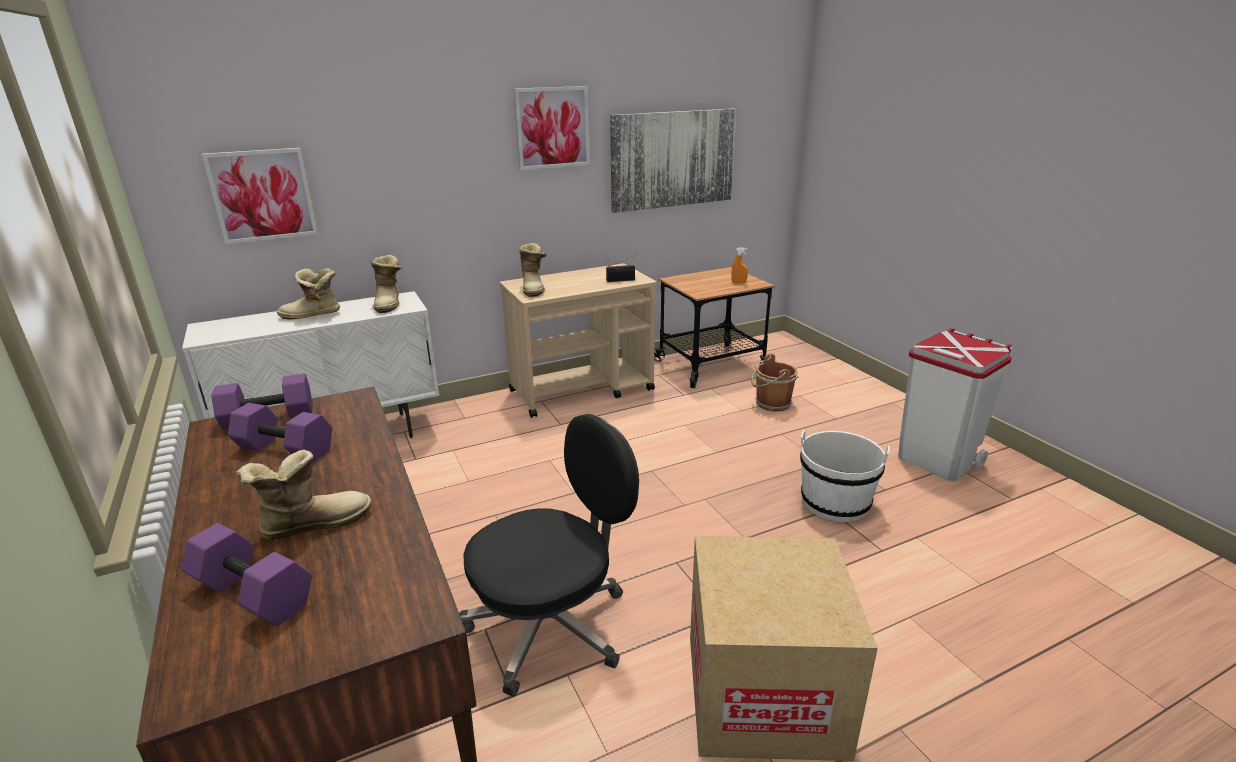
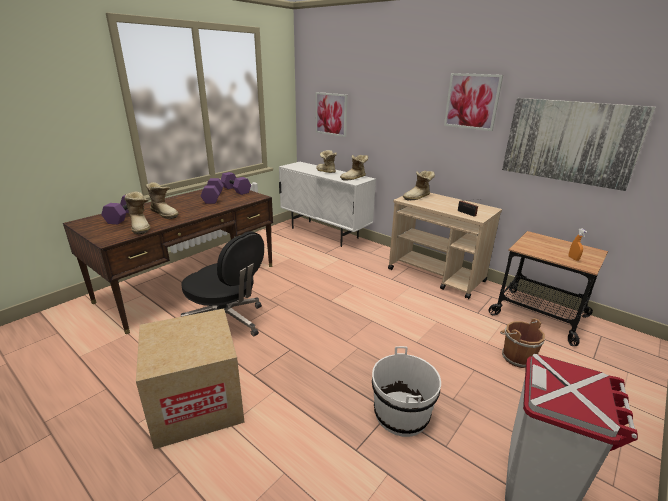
camera: 65 degrees right, 0 degrees up
none -> boot [125,191,150,234]

